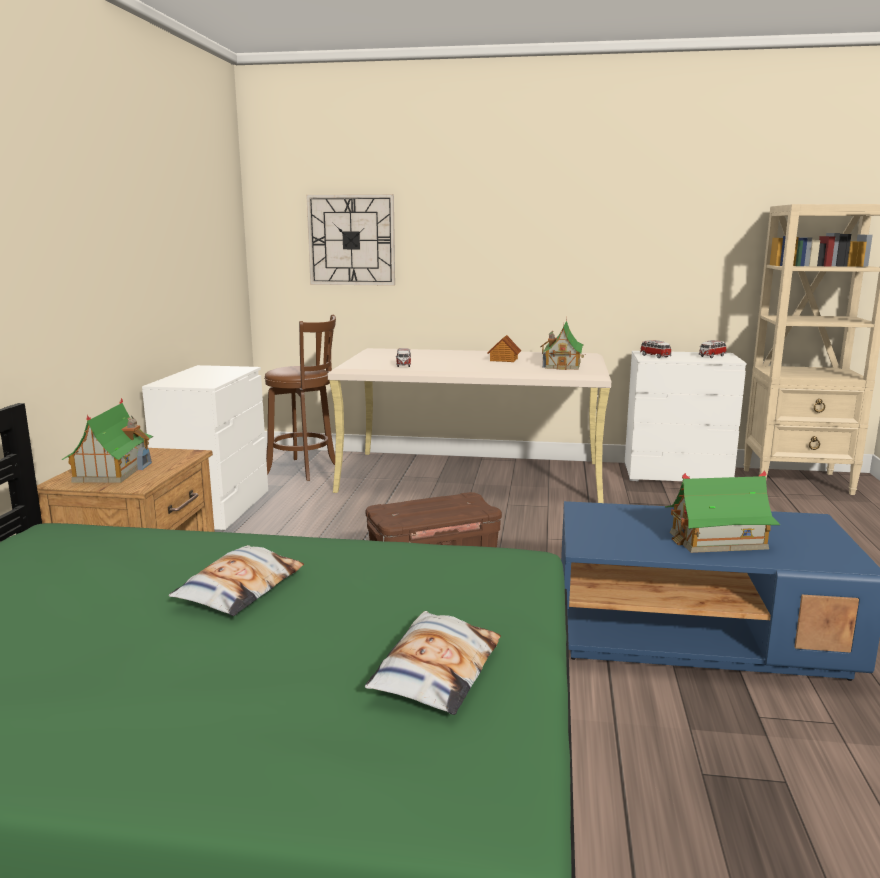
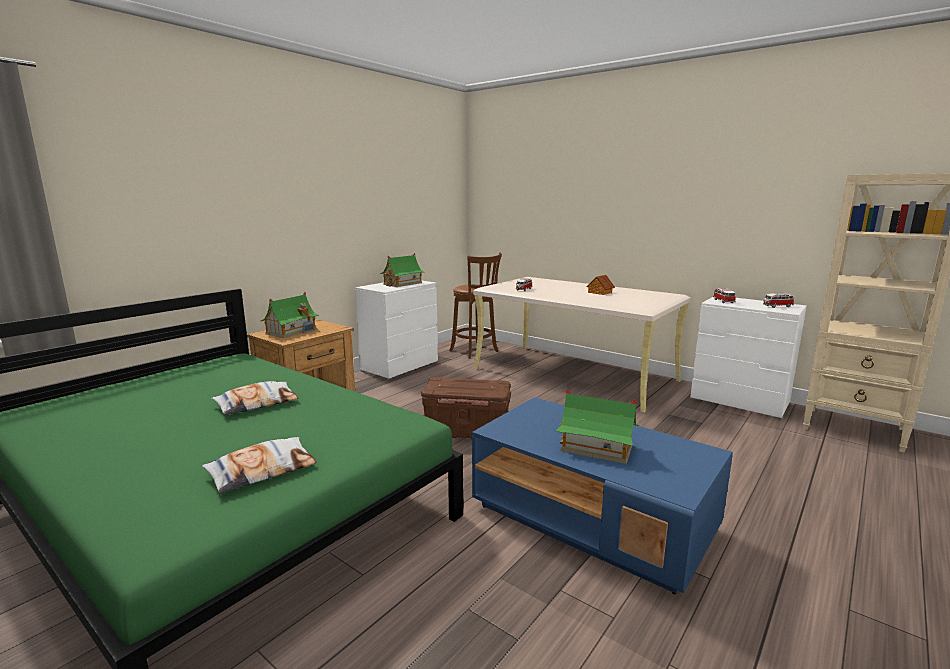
camera: 30 degrees right, 0 degrees up
wall clock [306,194,395,286] -> none
toy house [540,318,586,370] -> toy house moved to [380,253,424,287]

